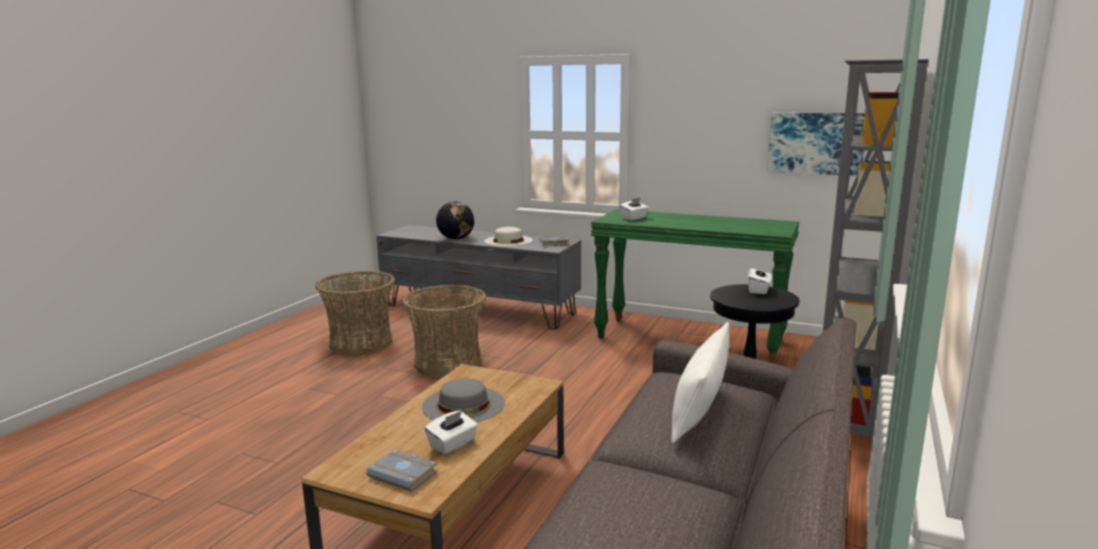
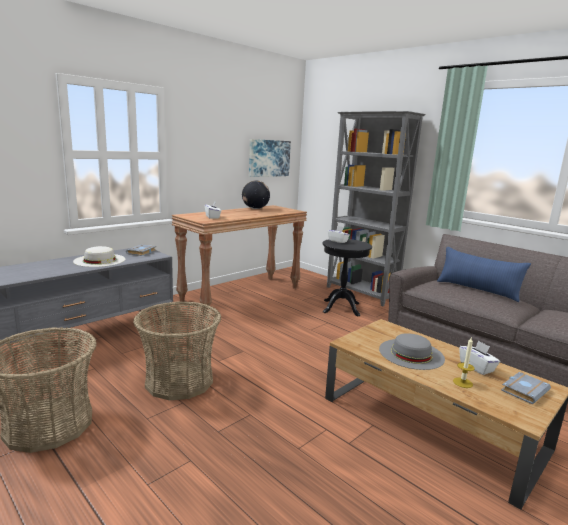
camera: 70 degrees left, 0 degrees up
globe [436,201,474,239] -> globe moved to [242,180,270,209]
green console table [591,209,799,364] -> brown console table [172,205,307,314]
white pillow [671,322,729,444] -> blue pillow [437,247,531,302]
none -> candle [453,338,475,388]

